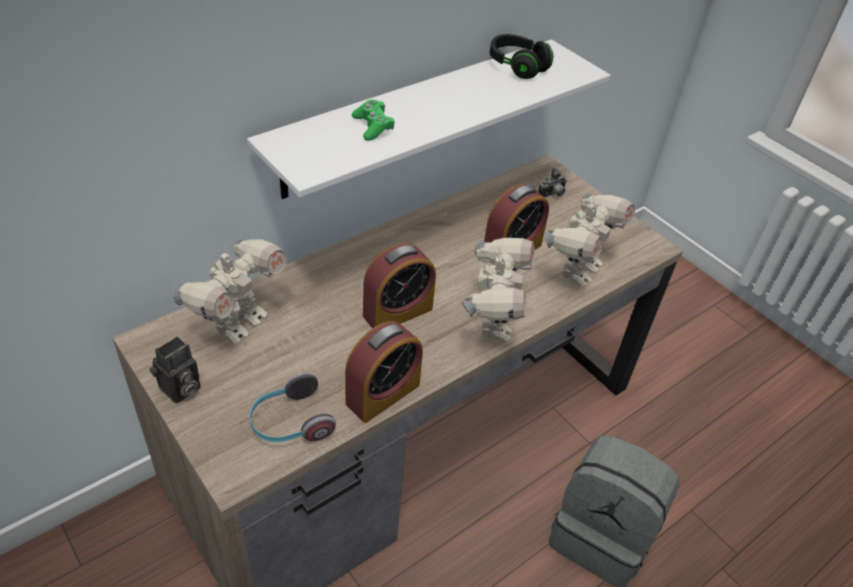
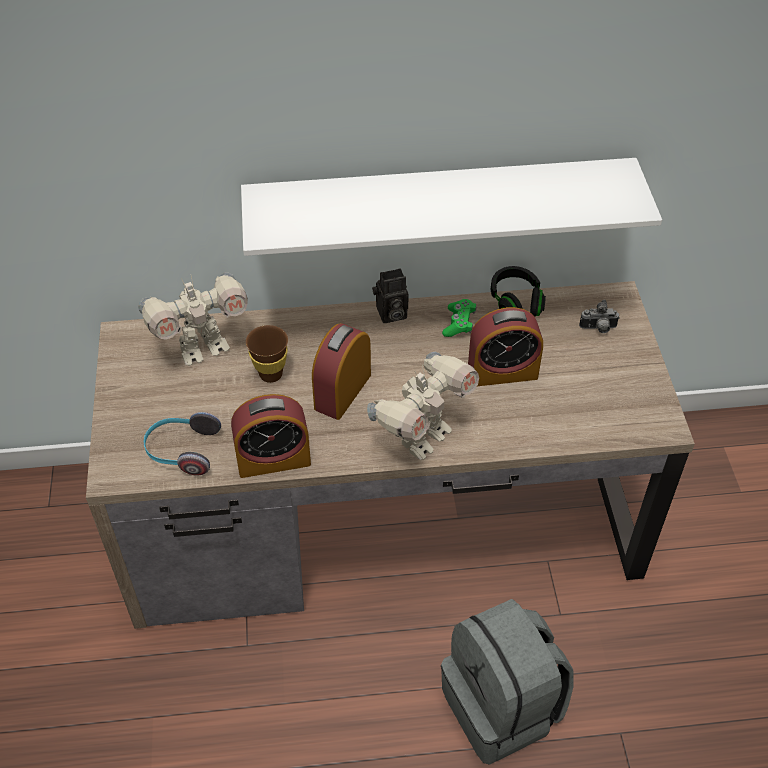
camera: 35 degrees right, 5 degrees up
camera [149,337,201,404] -> camera moved to [372,268,409,323]
green game controller [352,100,394,140] -> green game controller moved to [442,299,477,337]
alarm clock [363,244,436,329] -> alarm clock turned 120 degrees clockwise [312,323,371,420]
black headphones [490,34,553,79] -> black headphones moved to [491,266,546,317]
toy robot [545,194,635,287] -> none
none -> brown cup [246,325,288,383]

